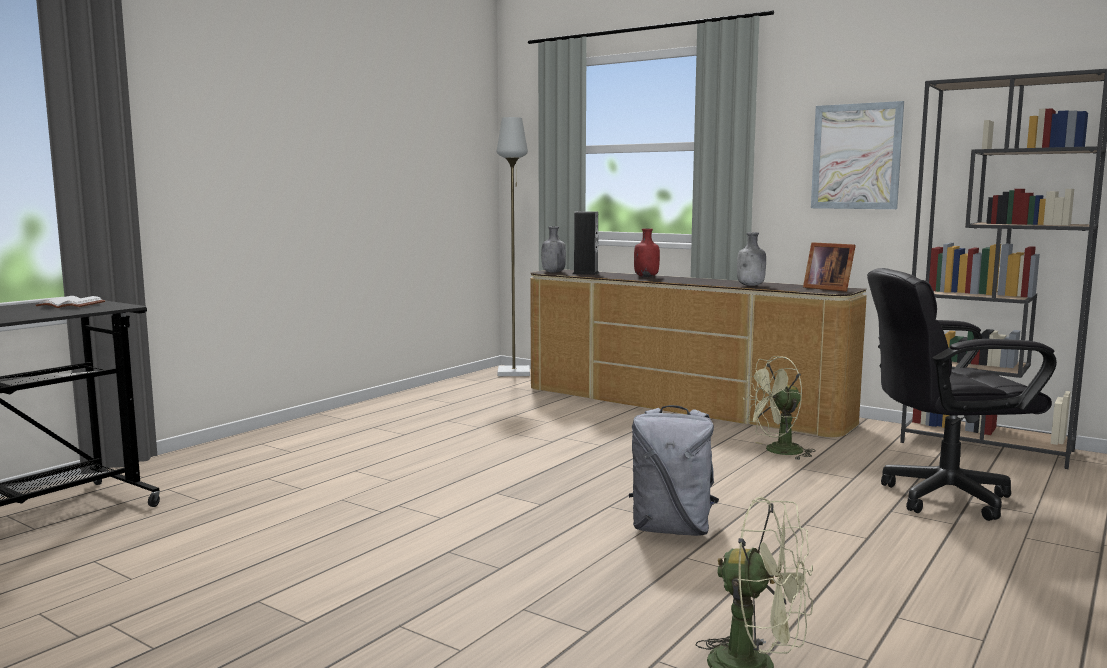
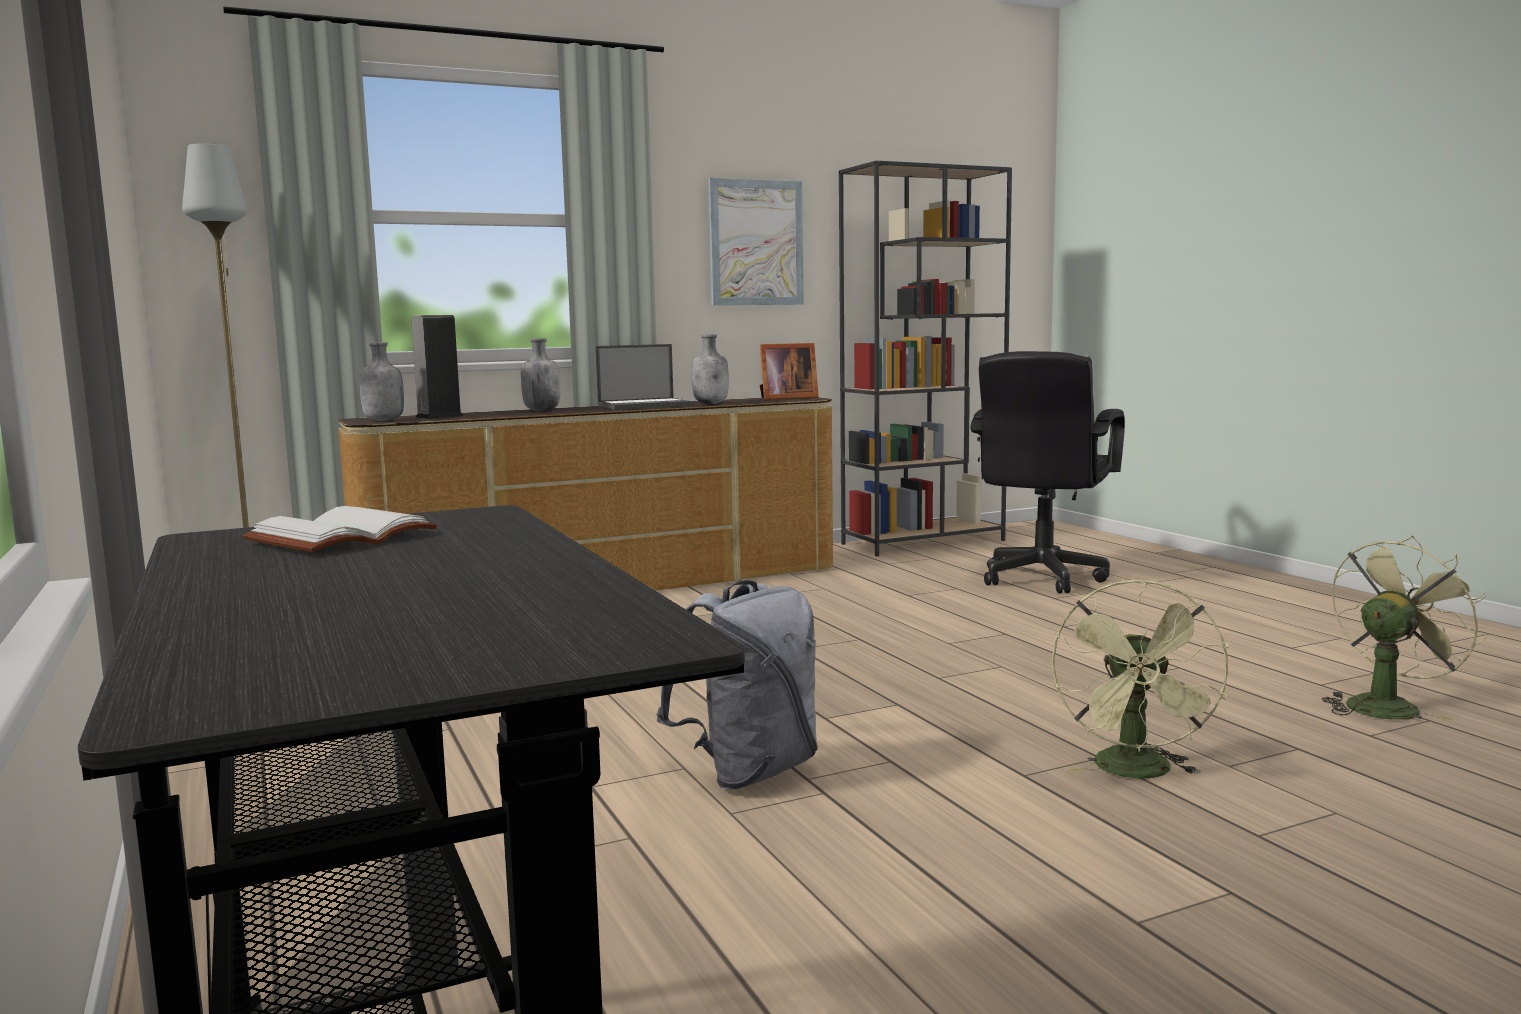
camera: 60 degrees left, 0 degrees up
grey backpack [629,405,719,536] -> grey backpack moved to [656,580,818,790]
red bottle [634,228,660,277] -> grey bottle [521,338,560,411]
green fan [743,356,816,460] -> green fan moved to [1052,579,1229,778]
none -> laptop [595,344,694,410]

